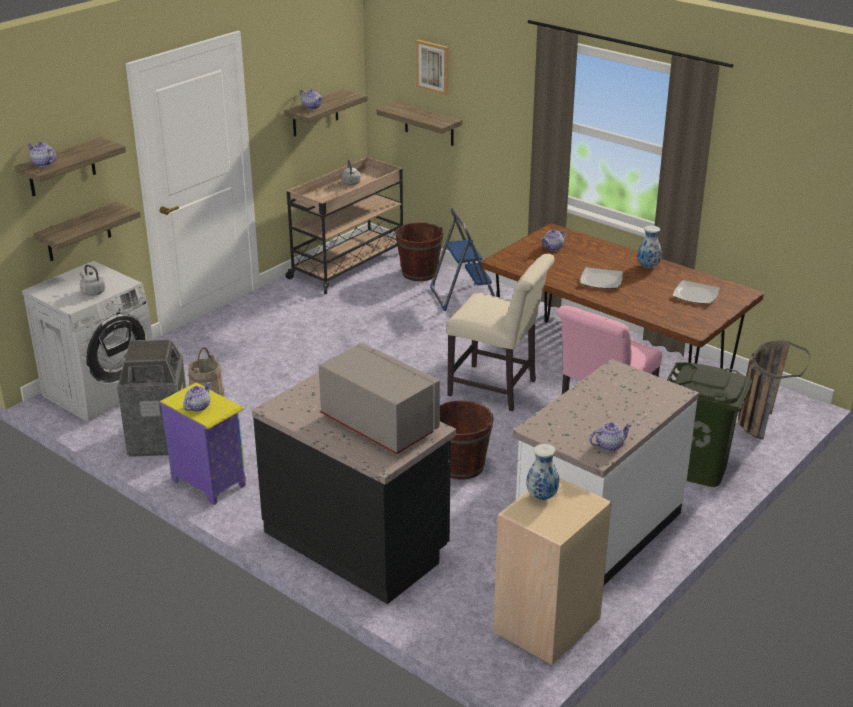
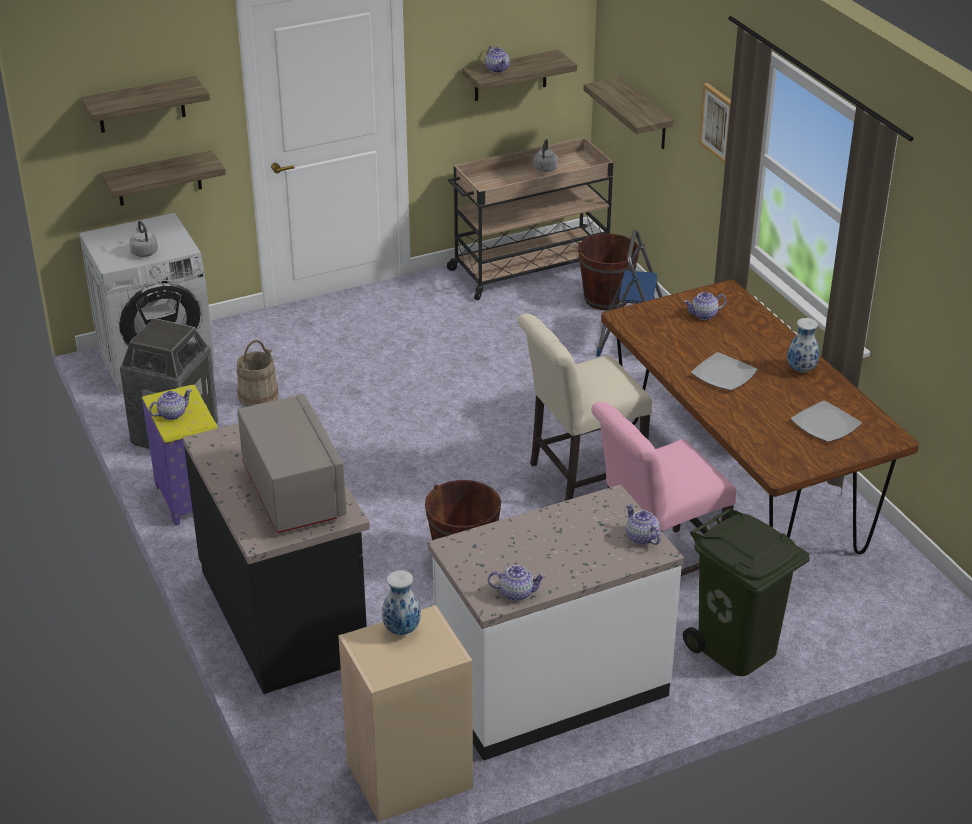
camera: 25 degrees right, 5 degrees up
teapot [27,142,56,167] -> teapot moved to [626,504,661,545]
picture [416,40,449,95] -> picture moved to [699,83,731,164]
beige chair [447,254,555,412] -> beige chair turned 105 degrees clockwise [518,313,652,501]
basket [738,341,810,440] -> none

